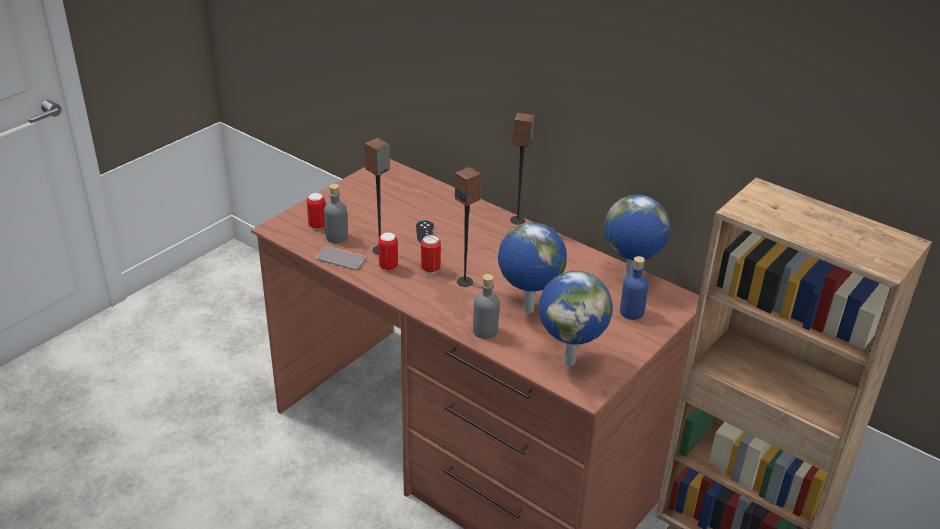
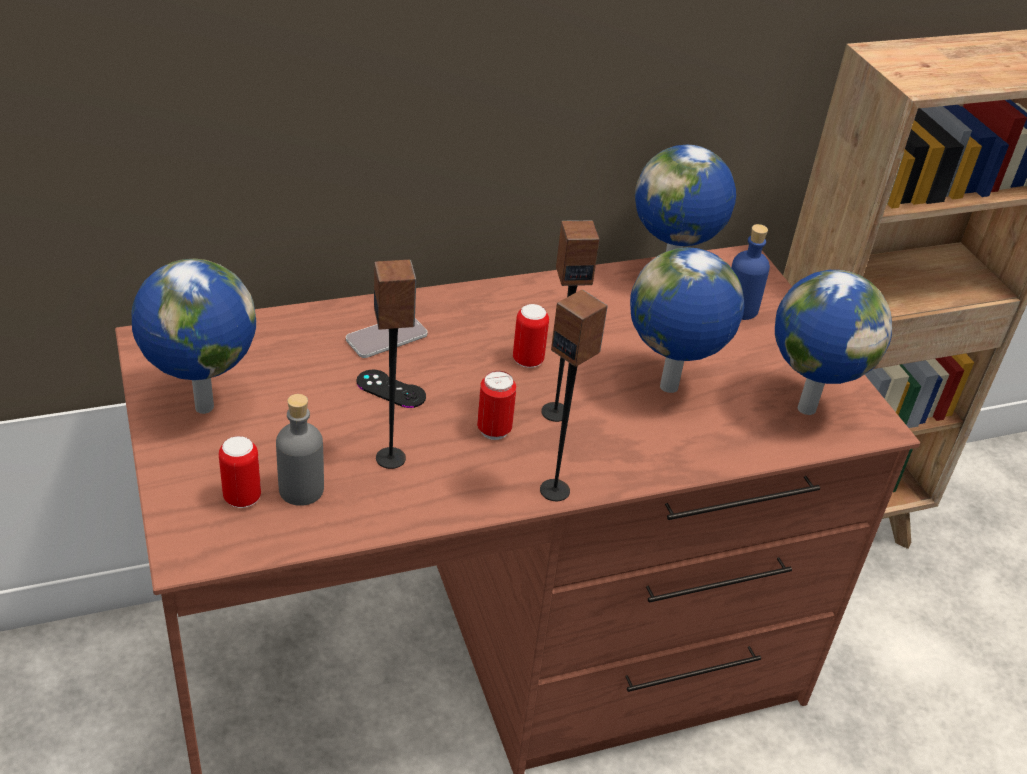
camera: 60 degrees left, 5 degrees up
phone [316,246,365,270] -> phone moved to [346,318,428,358]
can [378,232,398,271] -> can moved to [513,304,549,368]
grey bottle [473,274,500,339] -> none
speaker [510,113,534,225] -> speaker moved to [540,289,608,501]
none -> globe [132,259,256,414]

